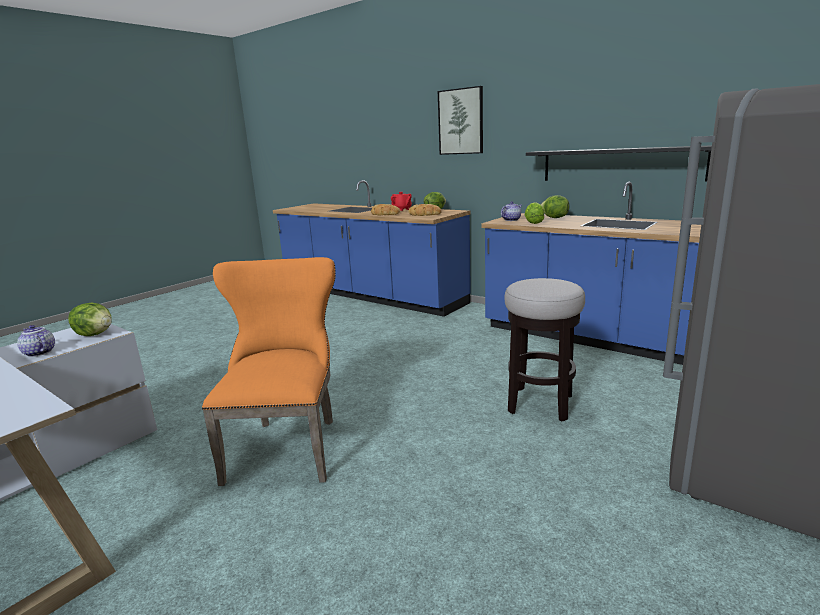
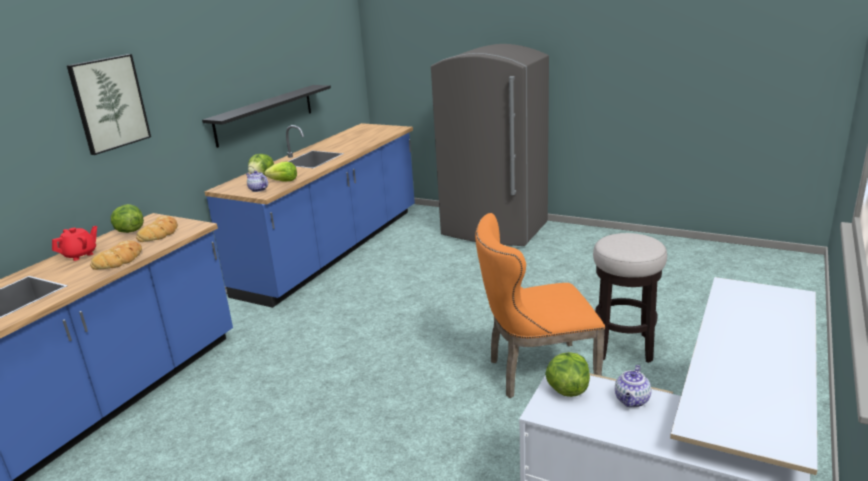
camera: 100 degrees left, 5 degrees up
stool [504,278,585,421] -> stool moved to [593,233,667,363]

